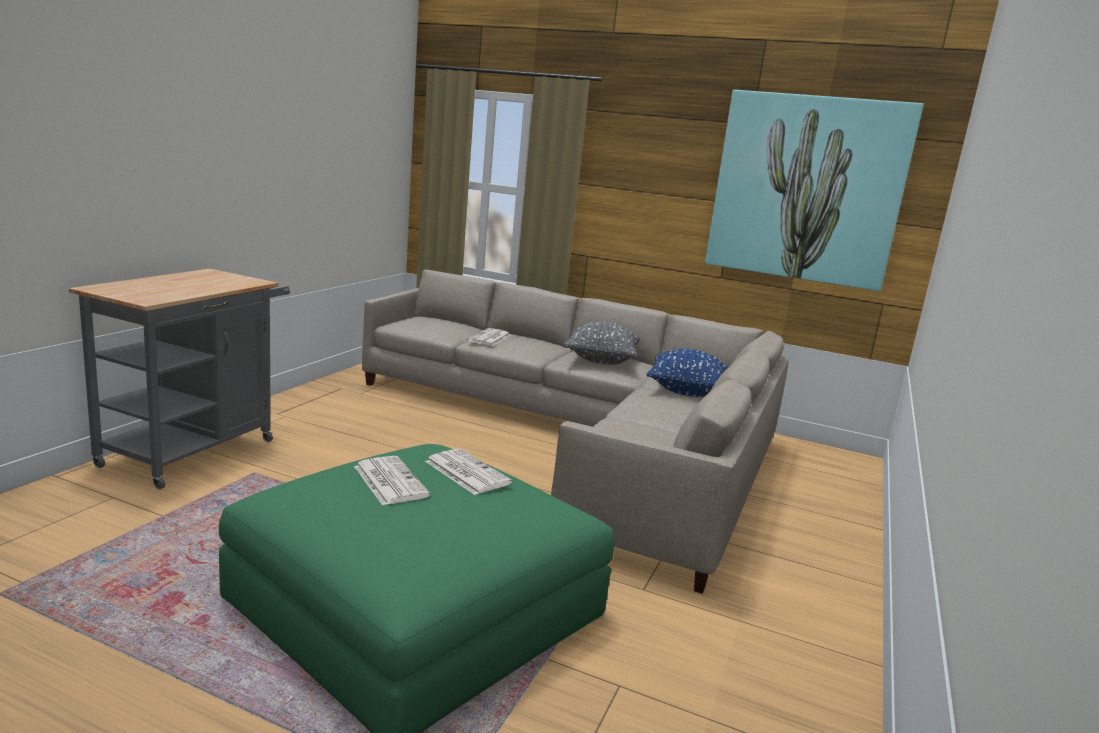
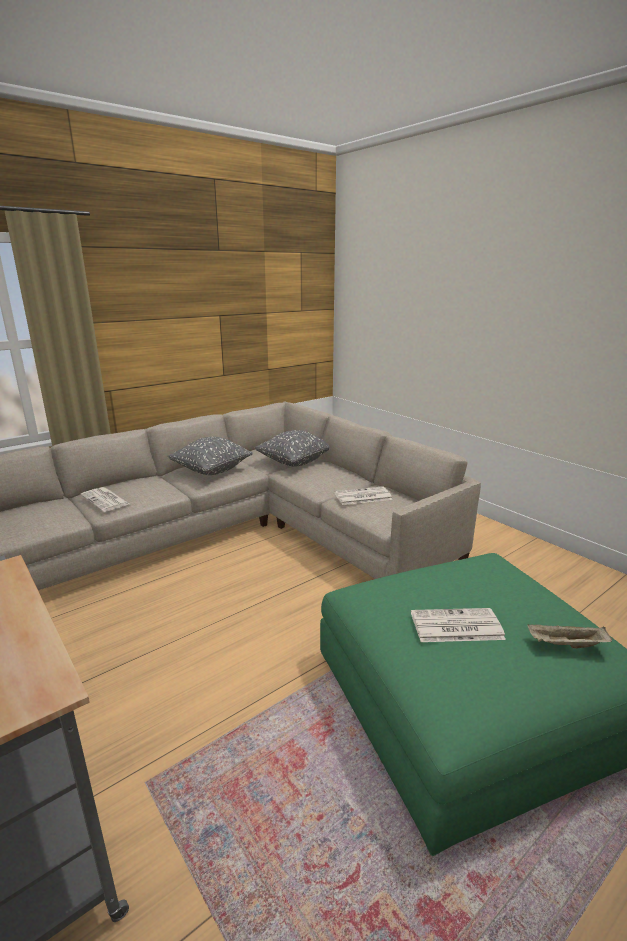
camera: 60 degrees left, 5 degrees up
newspaper [425,448,512,495] -> newspaper moved to [335,486,393,505]
blue pillow [647,349,729,397] -> grey pillow [254,430,330,467]
picture [705,90,924,291] -> none
none -> beige tray [527,624,612,648]

